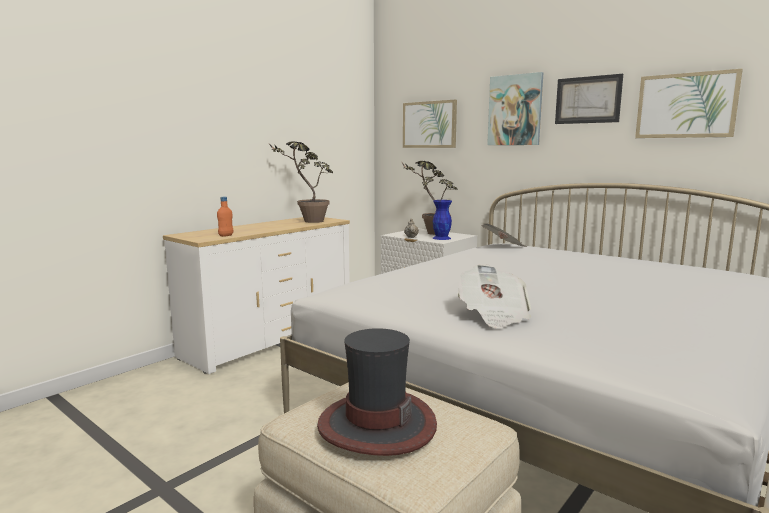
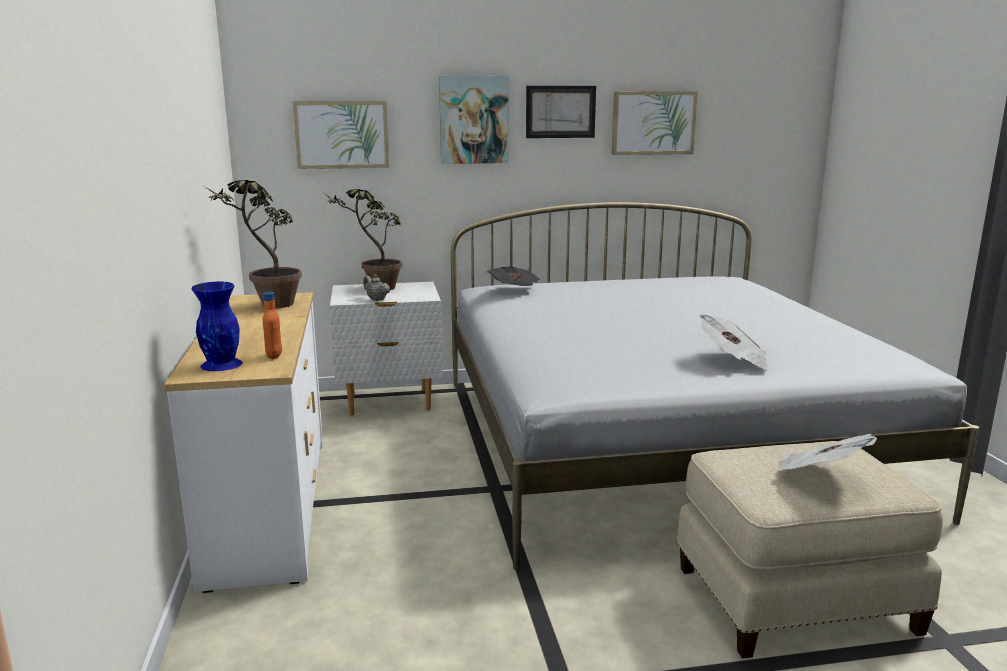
camera: 50 degrees left, 5 degrees up
hat [317,328,437,456] -> newspaper [777,434,877,471]
blue vase [433,200,452,240] -> blue vase moved to [192,282,243,371]

